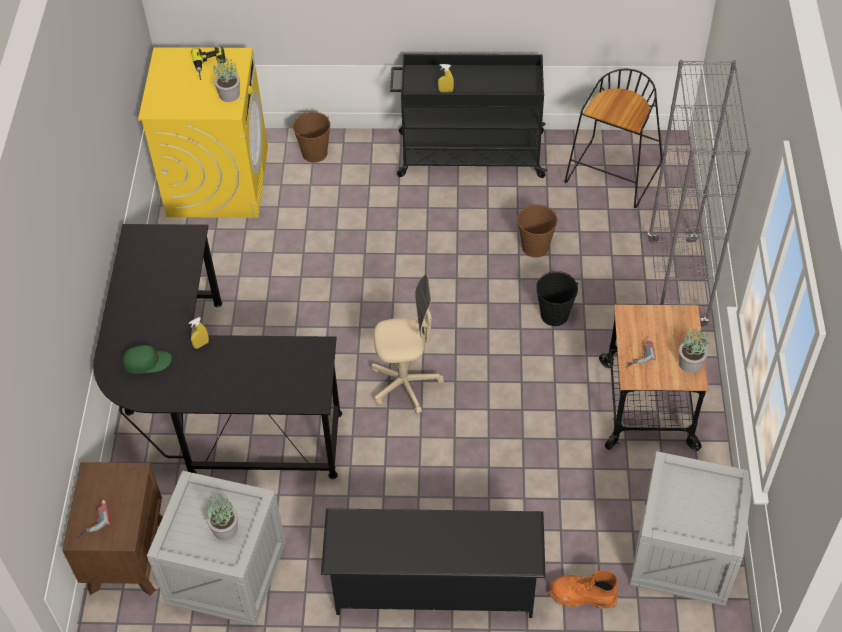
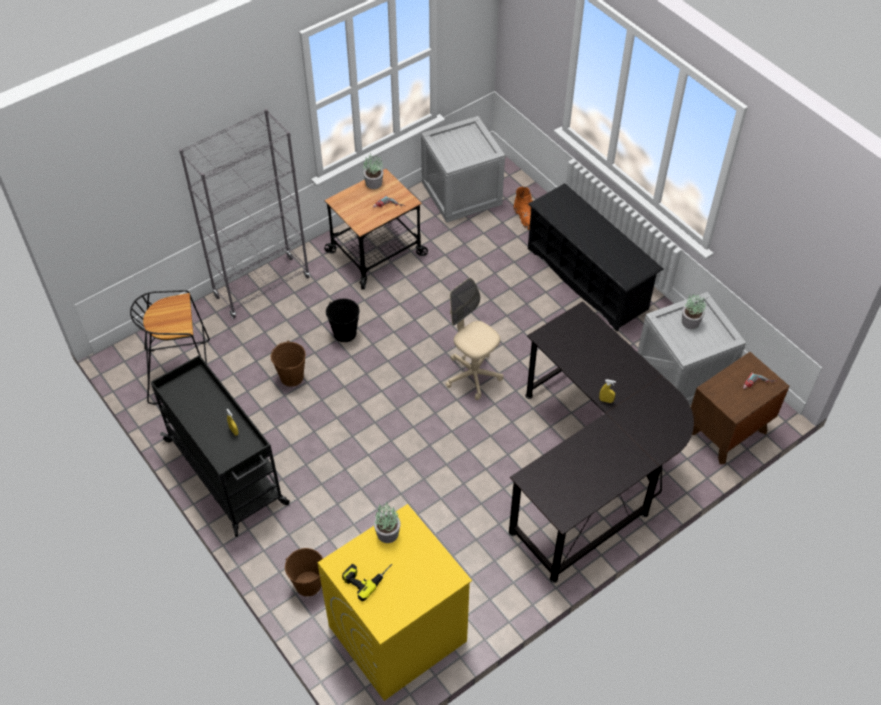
camera: 130 degrees left, 0 degrees up
green cap [123,345,172,374] -> none

